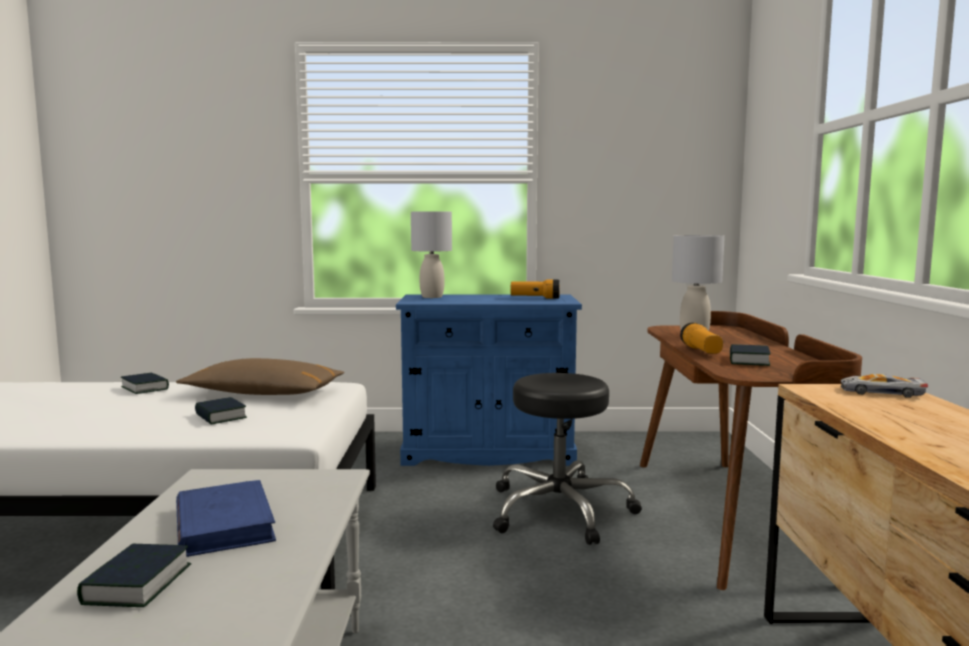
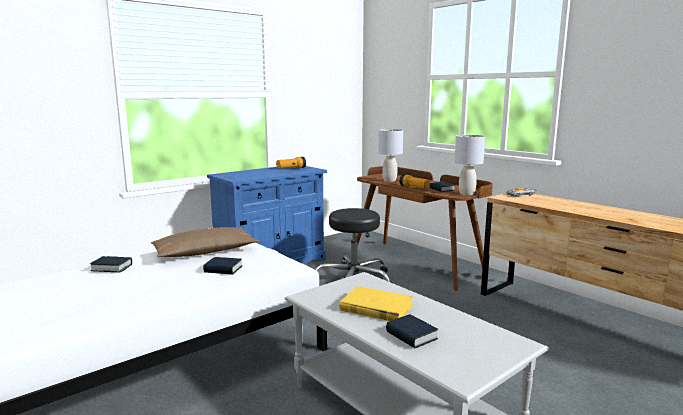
camera: 40 degrees left, 5 degrees up
blue book [176,480,276,557] -> yellow book [339,286,413,321]
grey table lamp [411,211,452,298] -> grey table lamp moved to [454,135,485,195]

